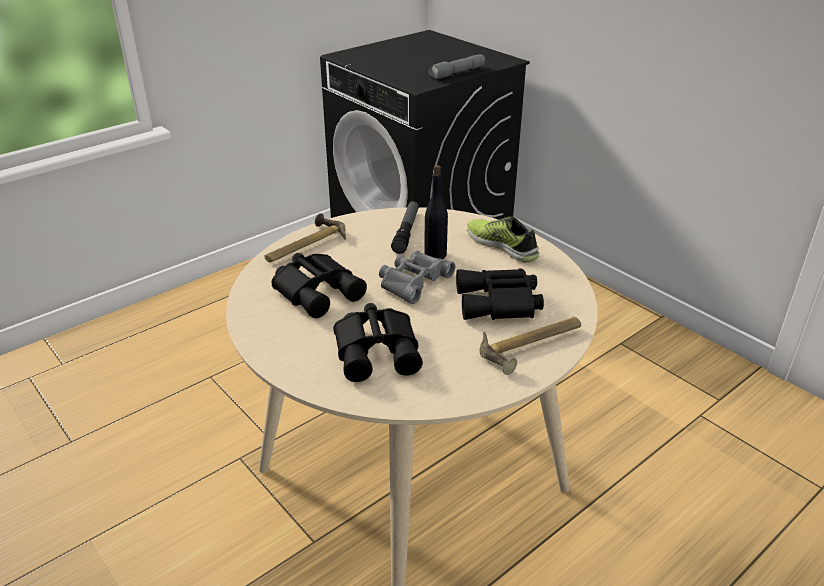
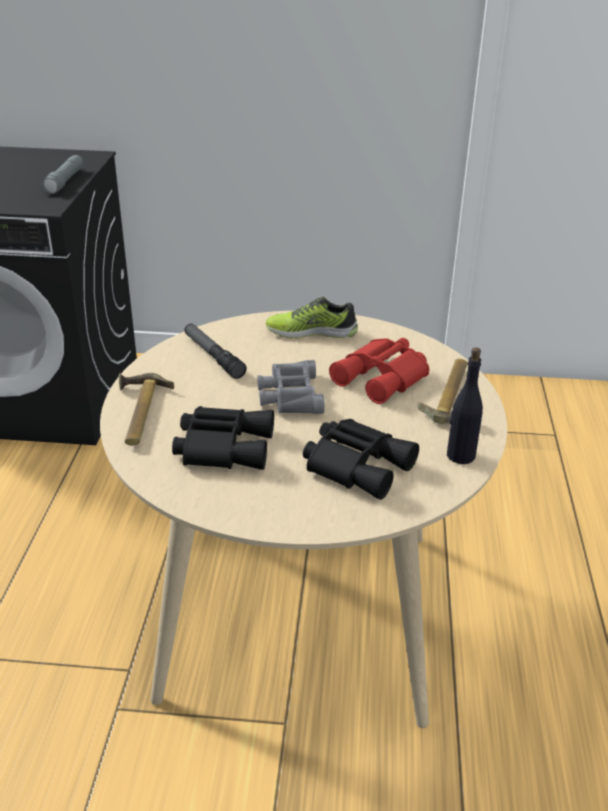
camera: 45 degrees left, 0 degrees up
black bottle [424,165,448,259] -> black bottle moved to [447,348,483,464]
black binoculars [456,268,544,320] -> red binoculars [329,338,429,404]

